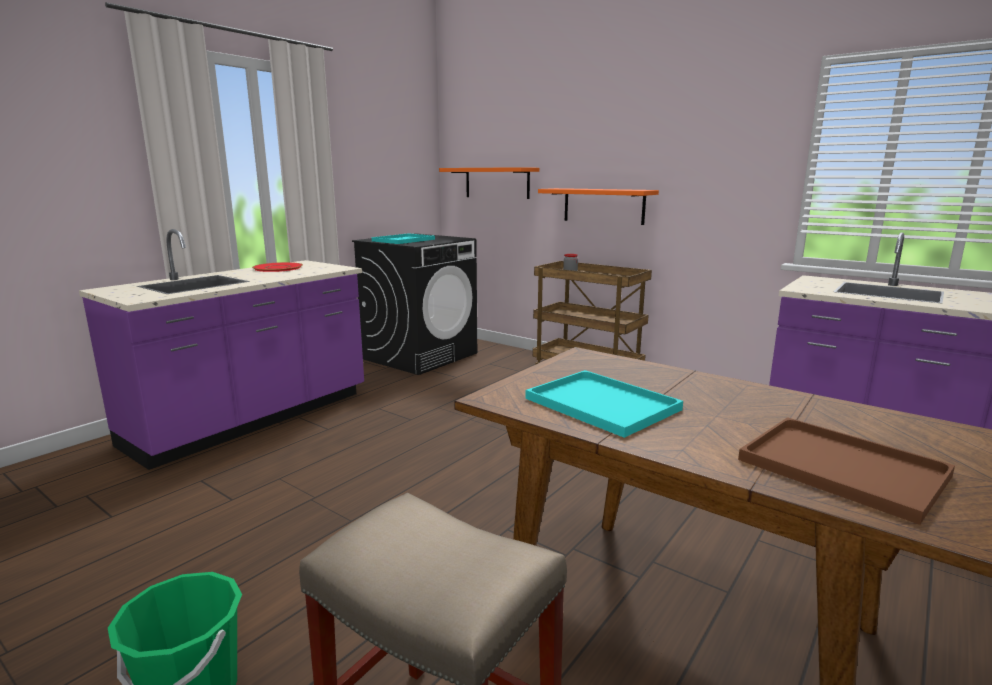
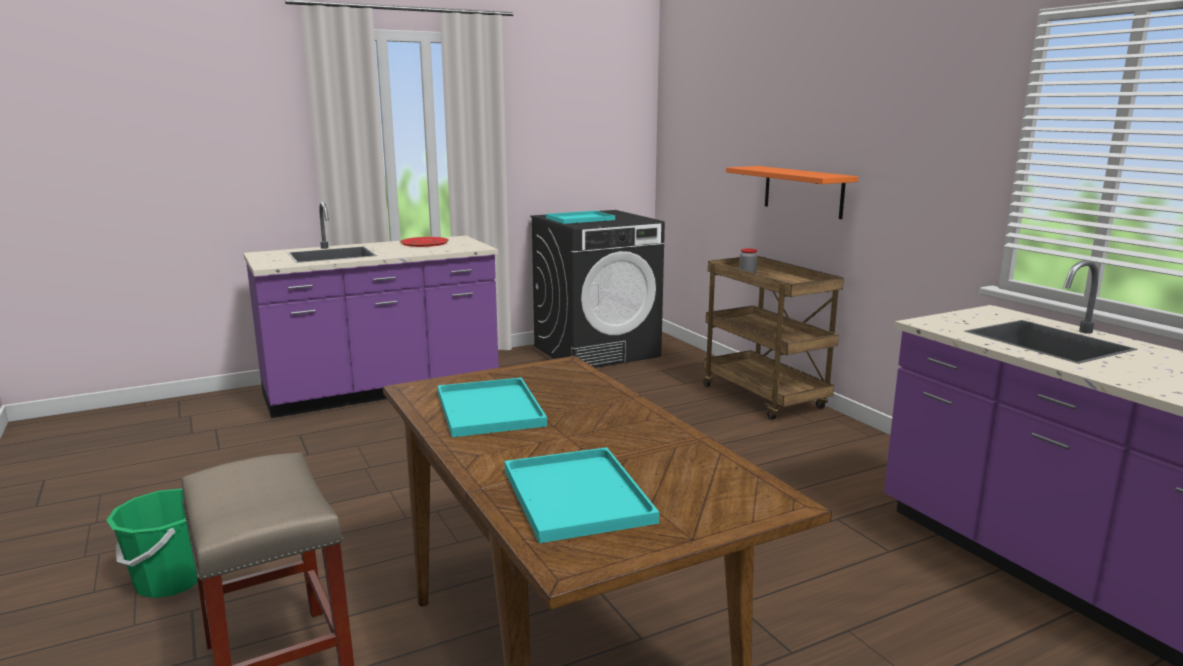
camera: 25 degrees right, 0 degrees up
orange shelf [439,167,539,199] -> none
brown tray [738,417,955,525] -> turquoise tray [504,447,659,543]

